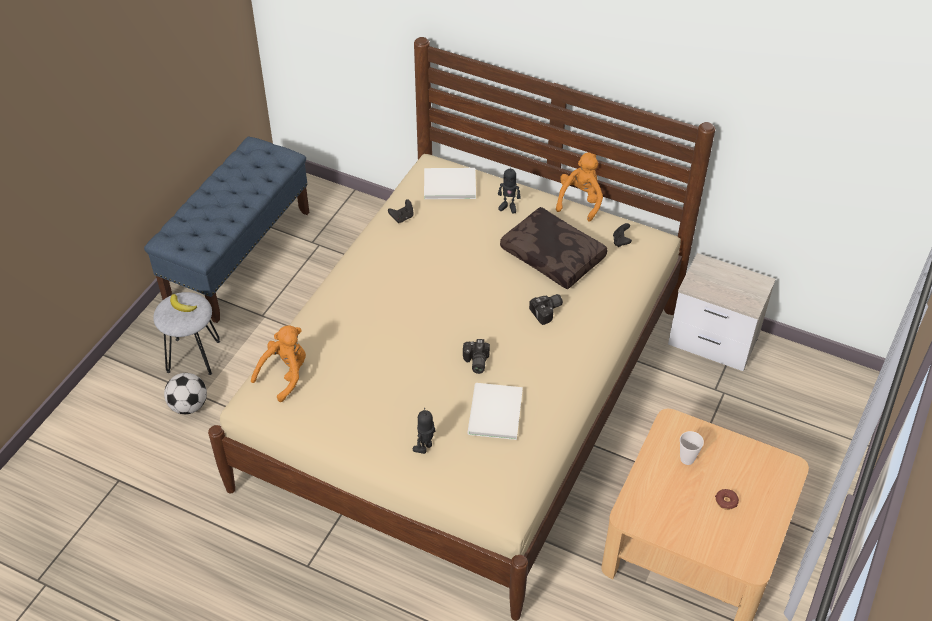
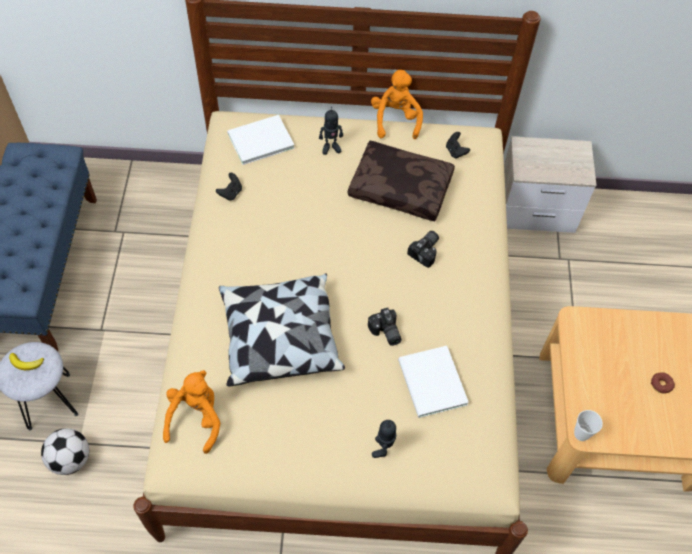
camera: 25 degrees left, 10 degrees up
cup [680,431,704,465] -> cup moved to [574,410,603,441]
none -> pillow [219,273,345,387]

